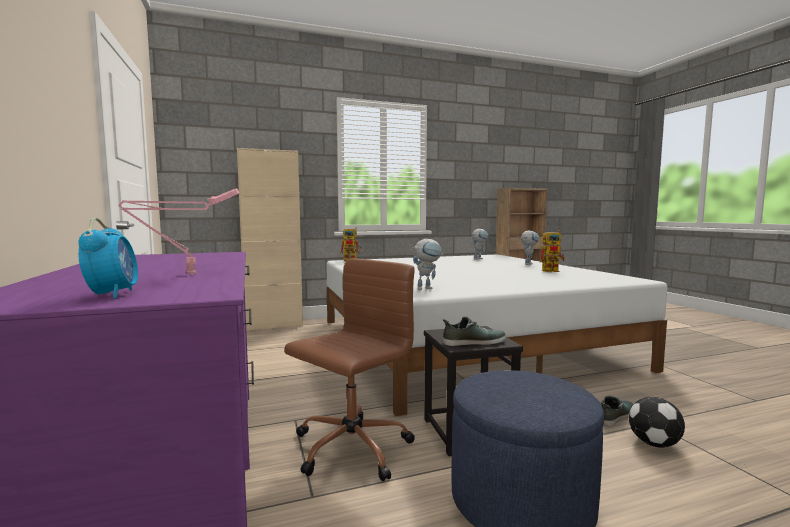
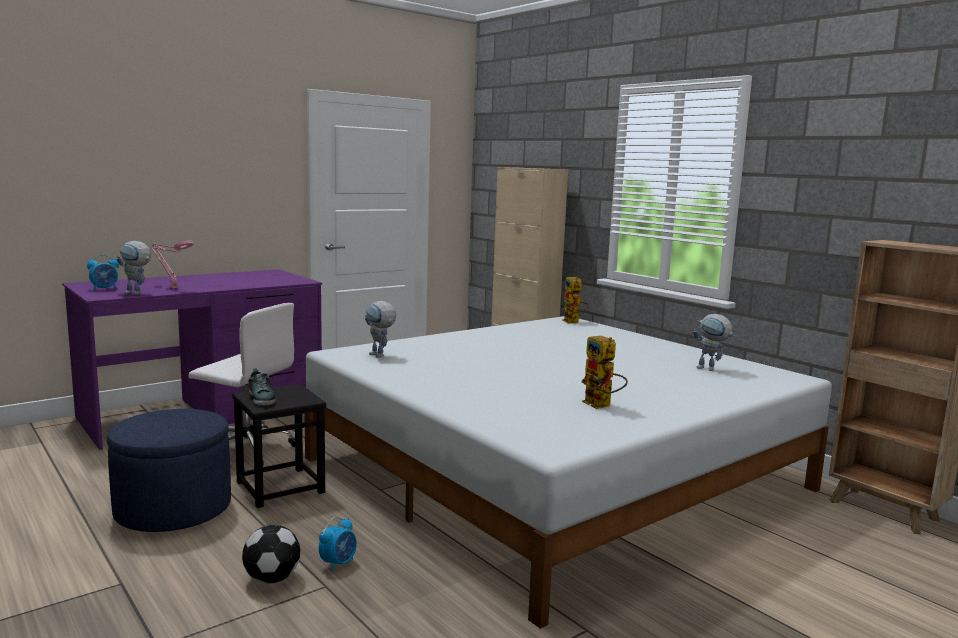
camera: 70 degrees right, 5 degrees up
brown office chair [284,259,415,481] -> white office chair [188,303,295,465]
toy robot [521,230,539,265] -> toy robot moved to [116,241,151,295]
shoe [601,396,633,426] -> alarm clock [319,517,357,572]

